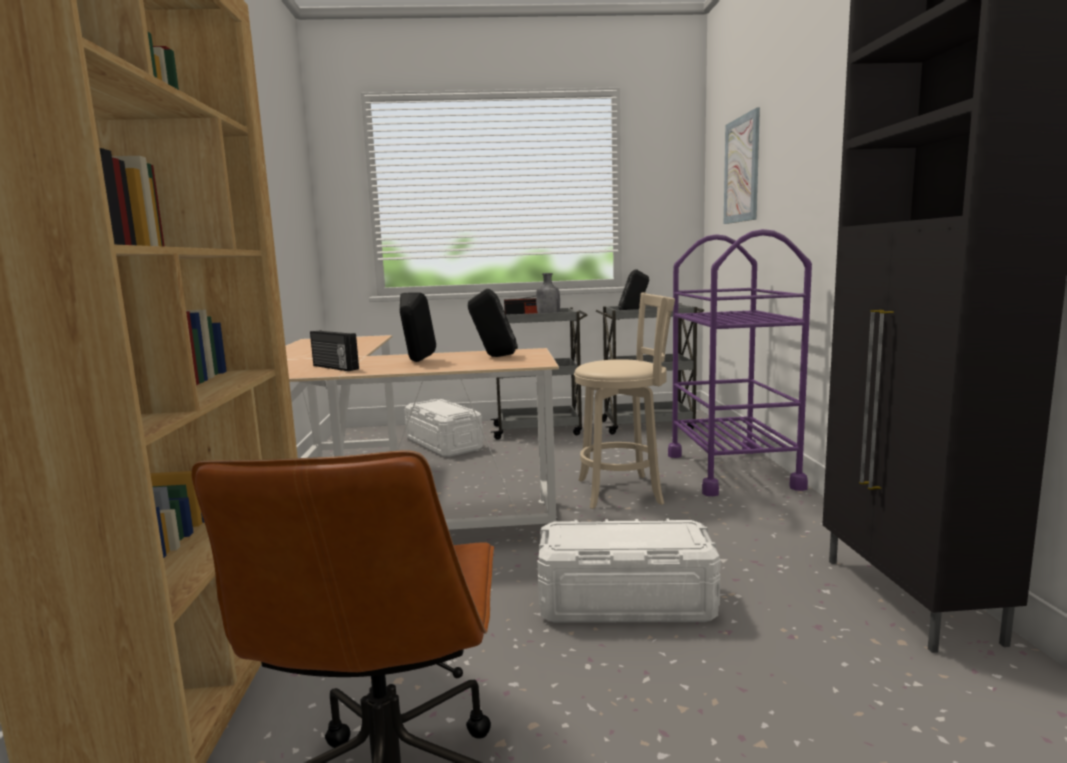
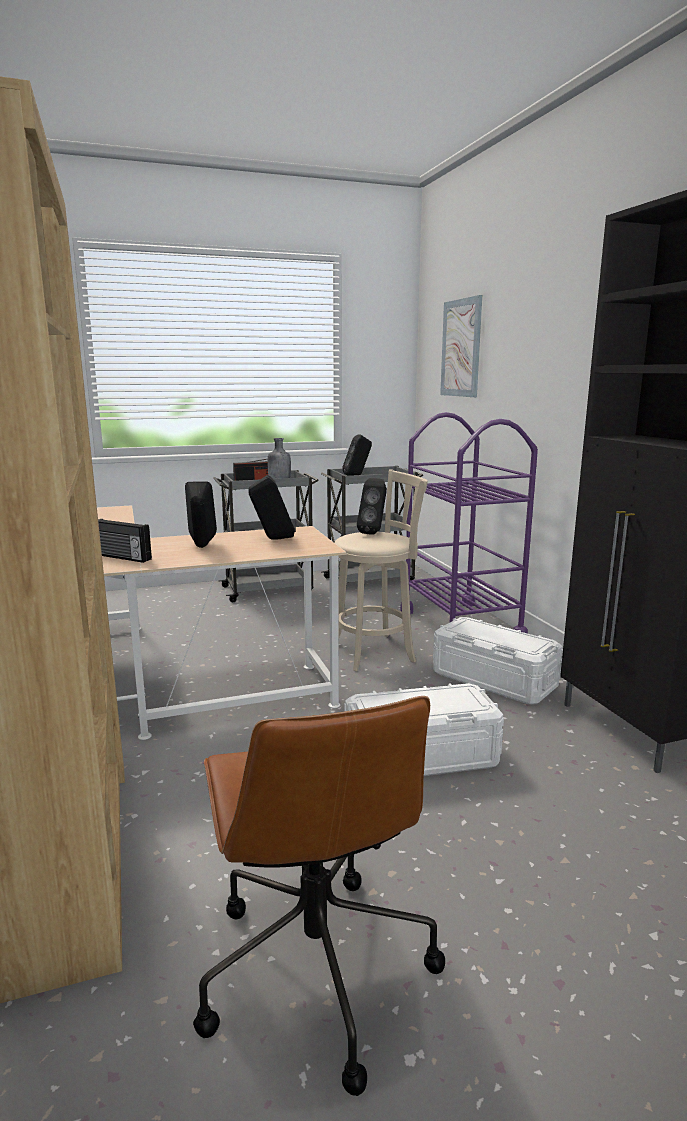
camera: 15 degrees left, 5 degrees up
white storage box [404,399,483,457] -> white storage box moved to [433,617,563,704]
none -> black speaker [357,478,387,535]

